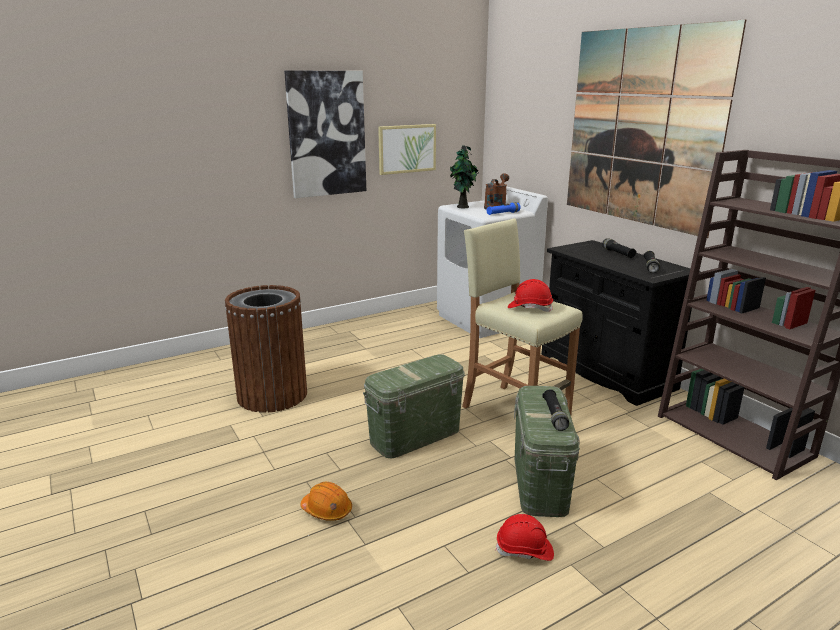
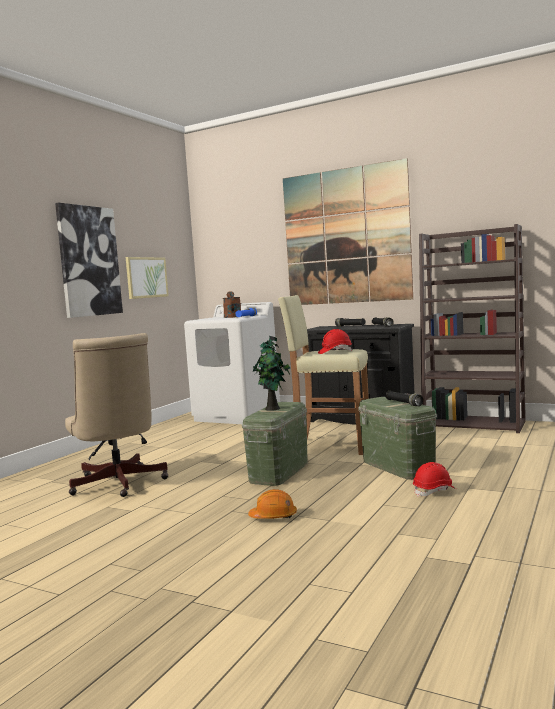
camera: 30 degrees left, 15 degrees down
brown trash can [225,285,307,413] -> beige office chair [65,333,168,497]
potted plant [450,145,478,208] -> potted plant moved to [253,336,290,411]

